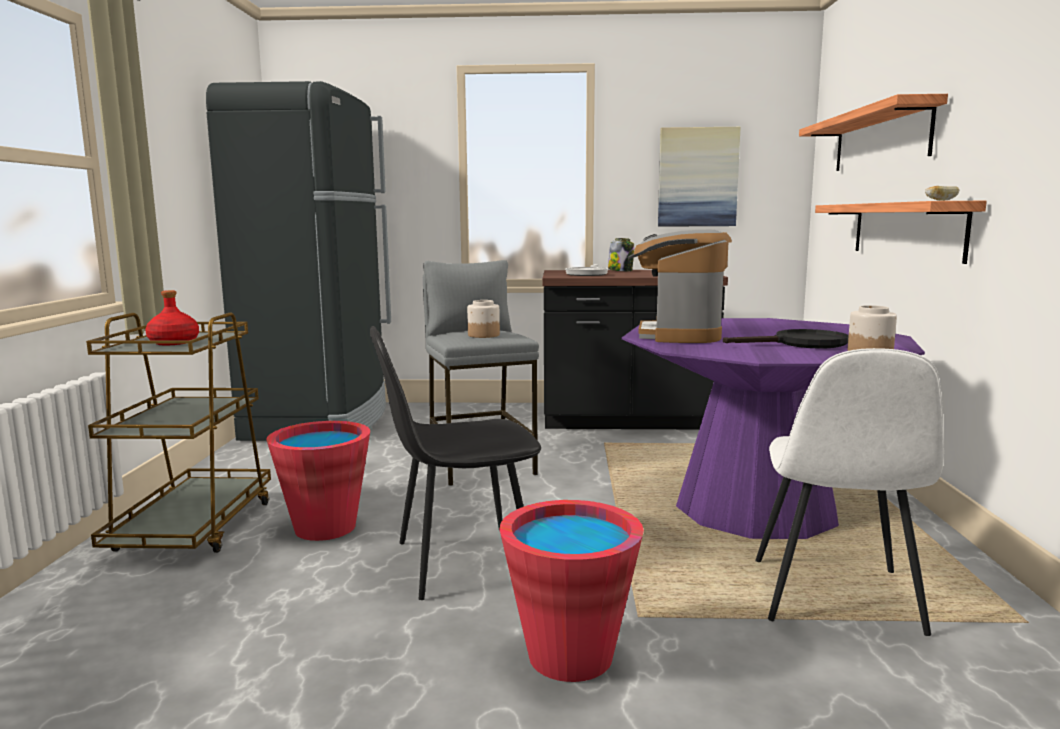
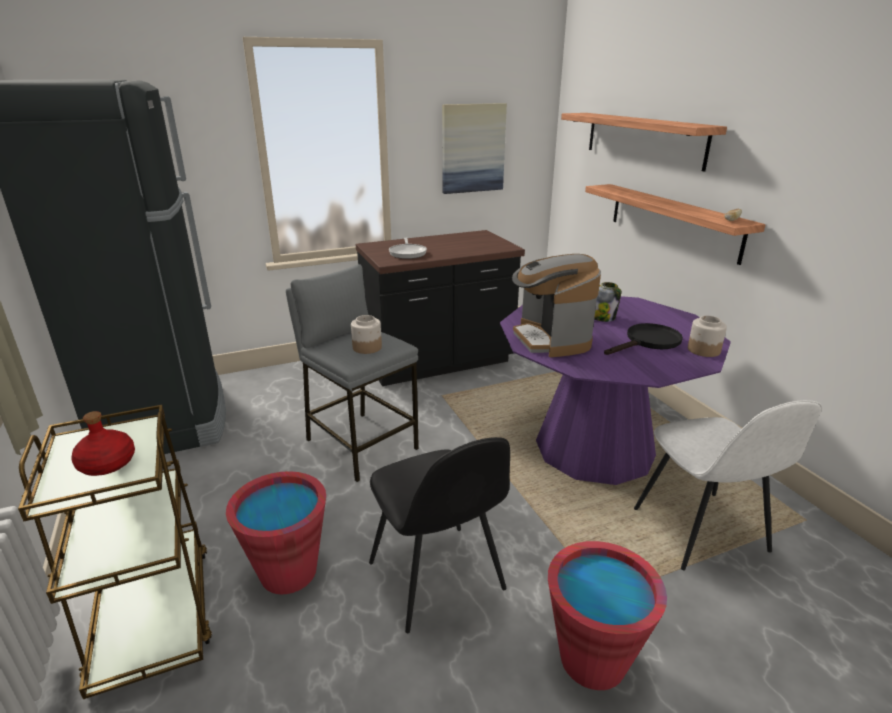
camera: 25 degrees left, 15 degrees up
black chair [370,326,541,600] -> black chair turned 75 degrees counterclockwise [369,437,510,633]
jar [608,238,634,271] -> jar moved to [594,282,622,322]

